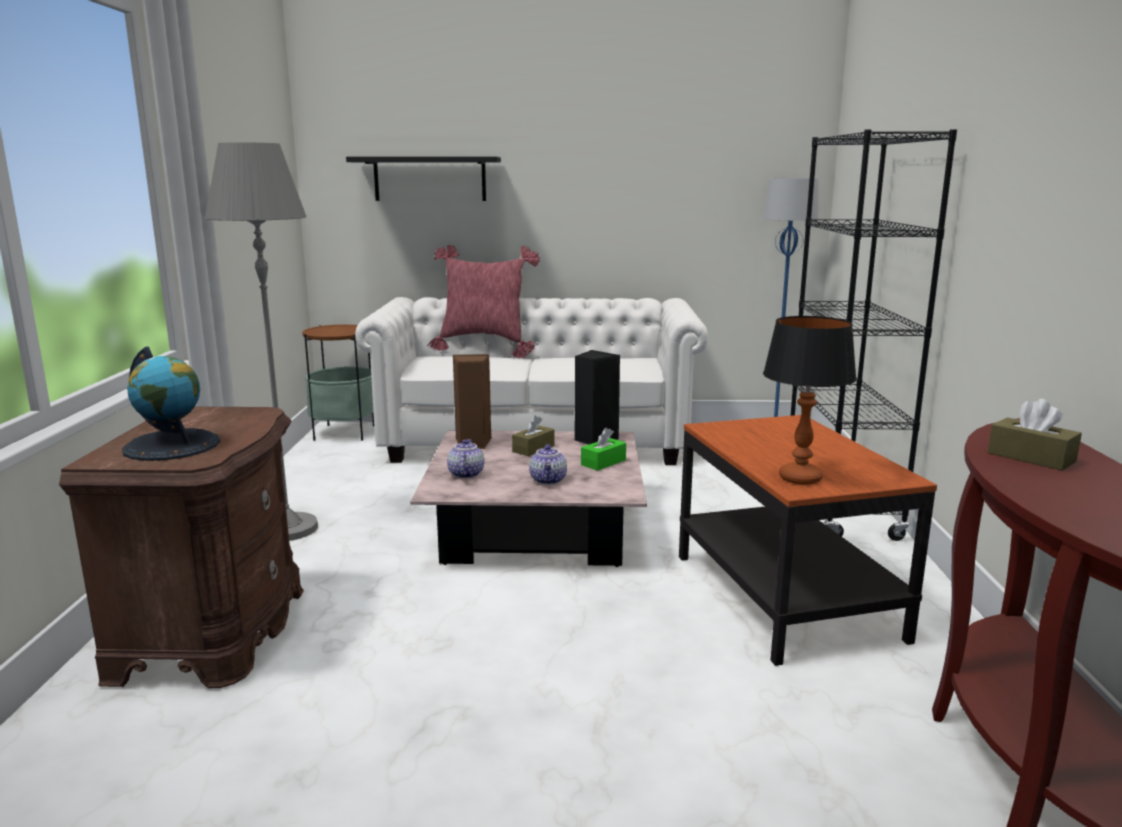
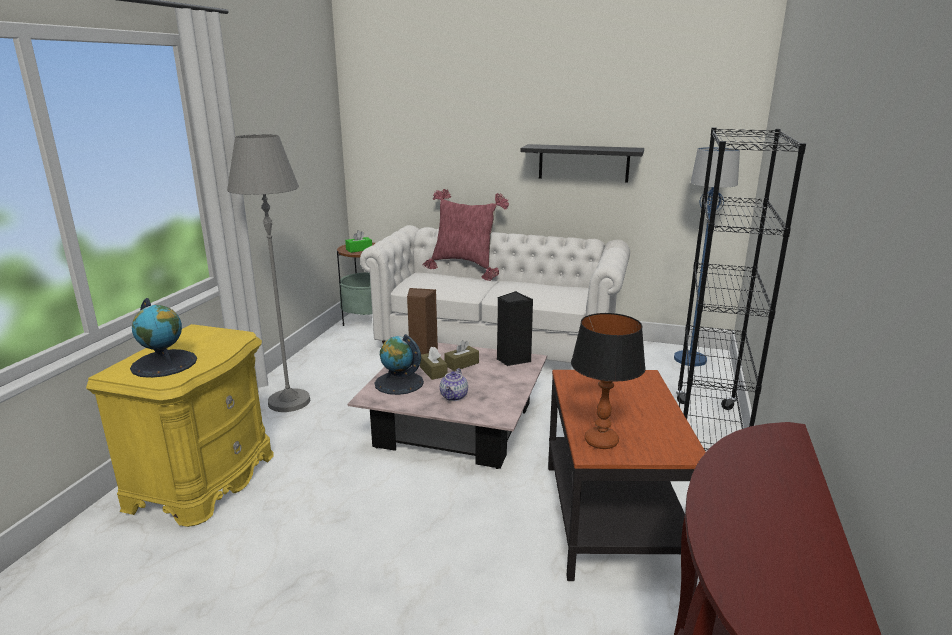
camera: 15 degrees right, 5 degrees up
brown nightstand [59,407,304,688] -> yellow nightstand [86,324,274,527]
black shelf [346,157,501,201] -> black shelf moved to [520,144,644,183]
teapot [447,439,484,479] -> globe [374,334,424,395]
green tissue box [581,428,626,471] -> green tissue box moved to [345,230,372,253]
brown tissue box [988,399,1082,471] -> brown tissue box moved to [420,347,448,380]

